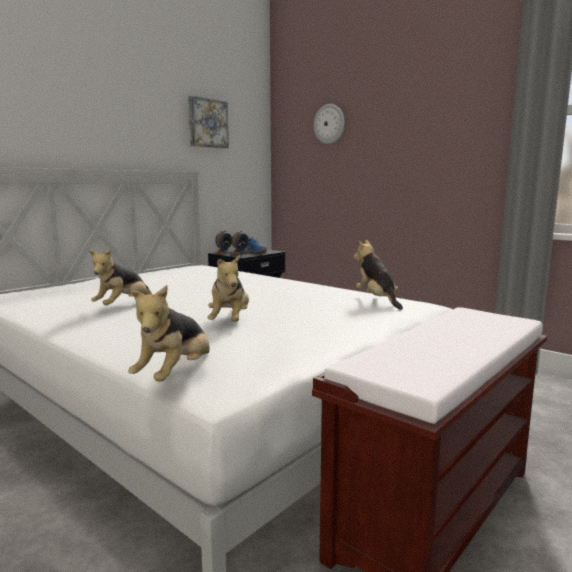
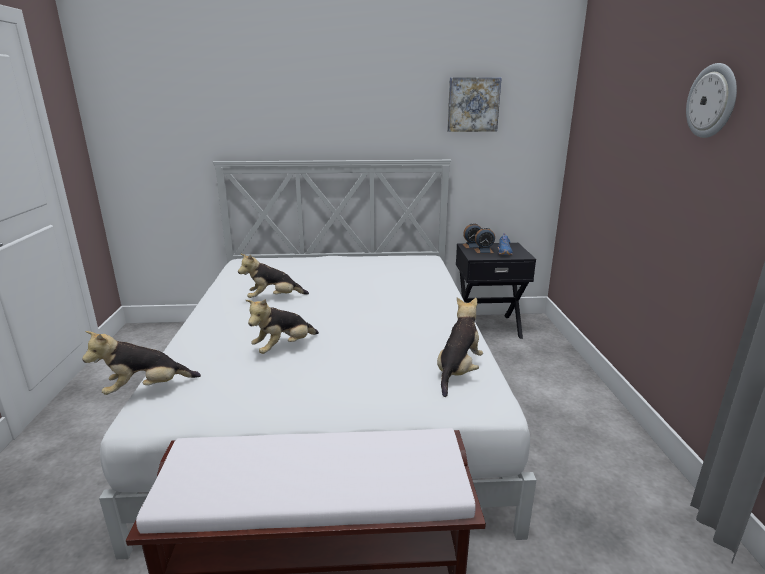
camera: 45 degrees right, 10 degrees up
wall clock [314,104,345,144] -> wall clock moved to [686,63,737,138]

